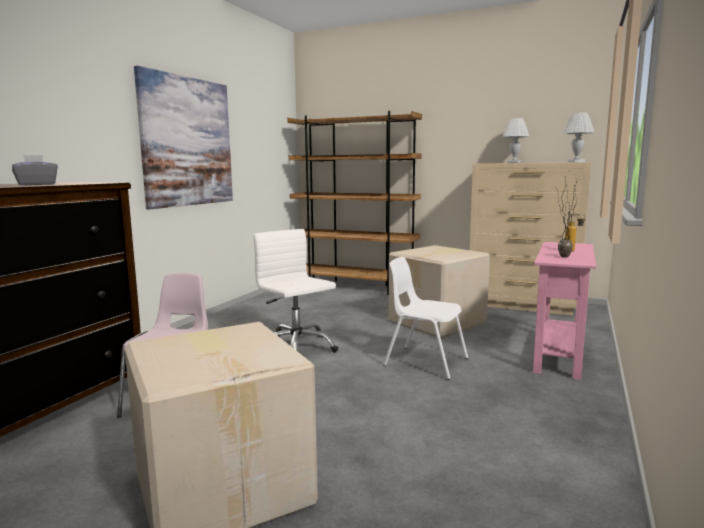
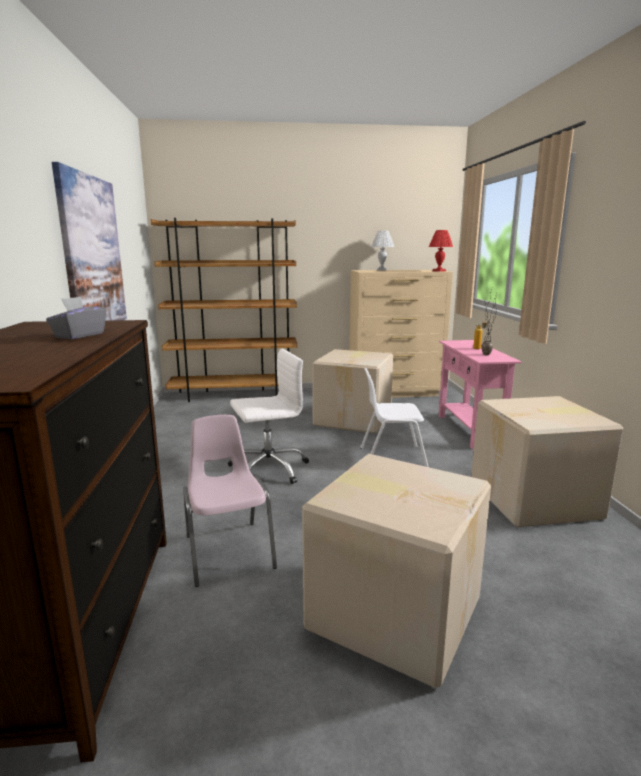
camera: 30 degrees left, 5 degrees up
white office chair [253,229,338,353] -> white office chair turned 135 degrees clockwise [228,349,309,484]
white table lamp [563,112,595,162] -> red table lamp [429,230,453,272]
none -> cardboard box [471,396,623,527]

